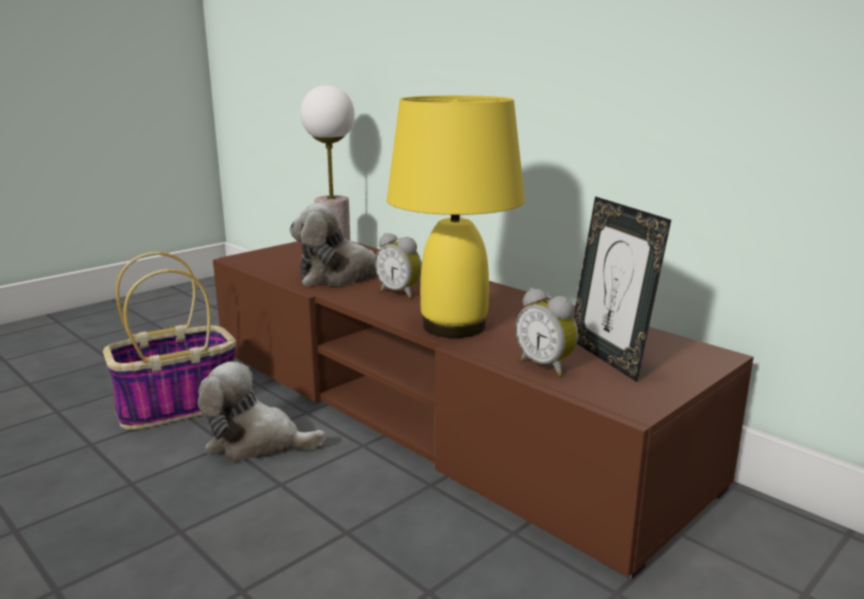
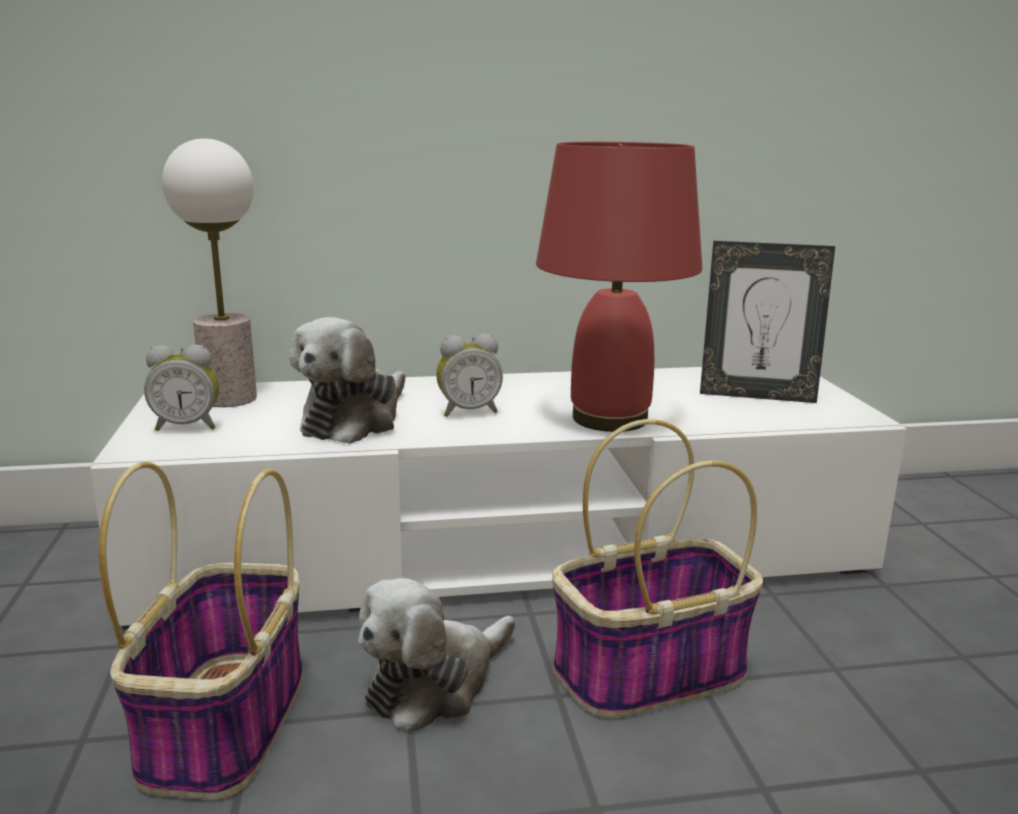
camera: 55 degrees left, 0 degrees up
brown tv stand [213,241,753,580] -> white tv stand [90,367,907,629]
yellow table lamp [387,95,525,338] -> red table lamp [536,142,702,432]
alarm clock [515,288,578,376] -> alarm clock moved to [144,345,219,431]
none -> basket [552,419,763,718]

